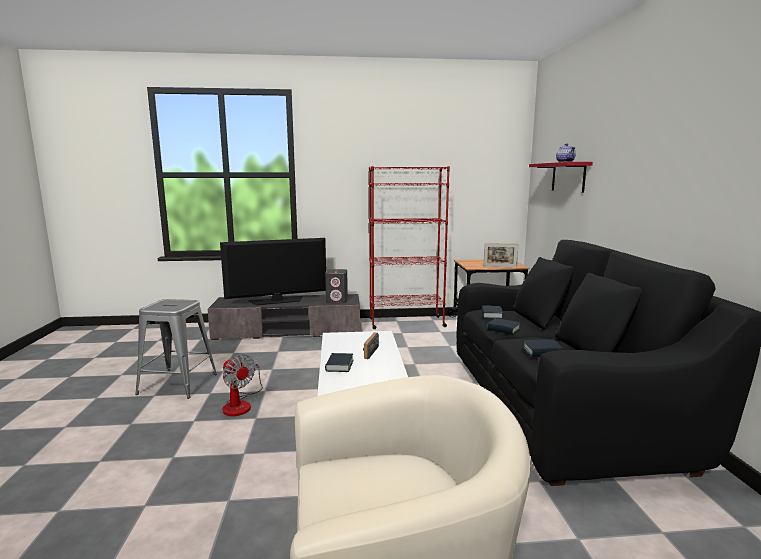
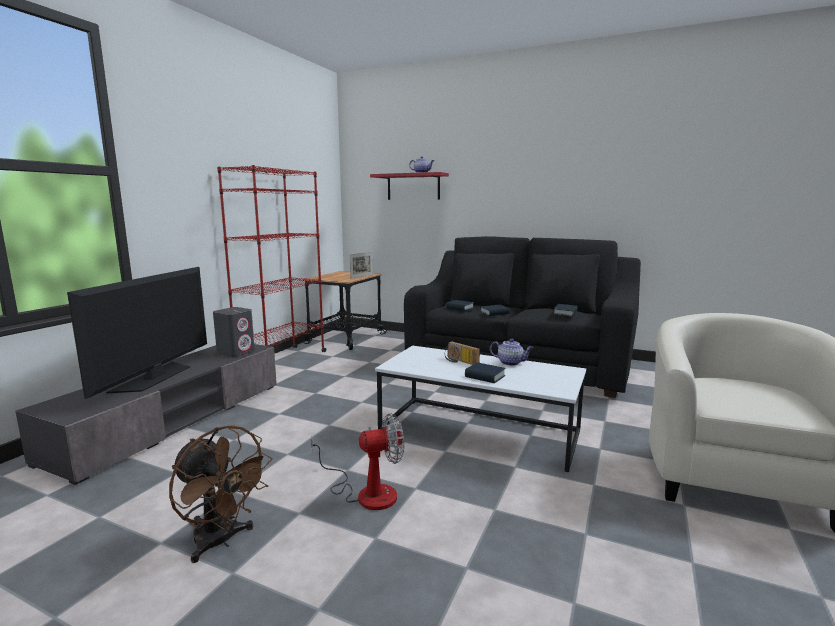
camera: 60 degrees left, 0 degrees up
grey stool [135,299,217,399] -> brown fan [169,425,272,563]
none -> teapot [490,338,533,366]

